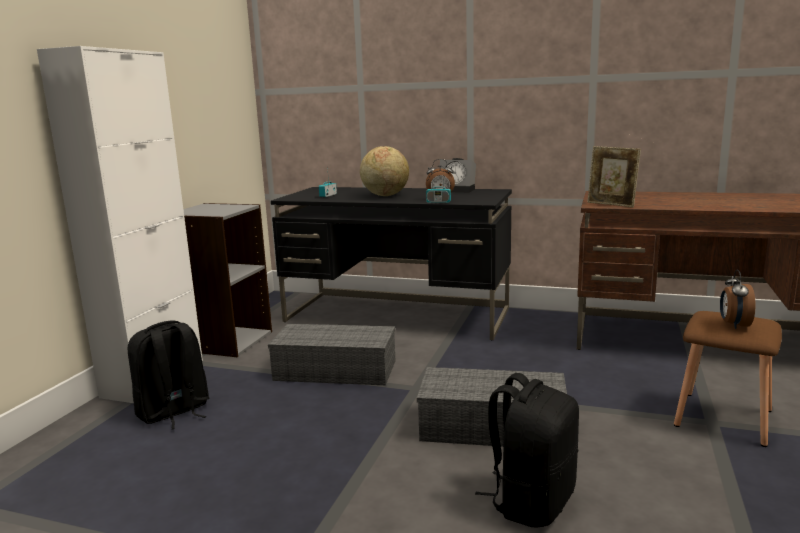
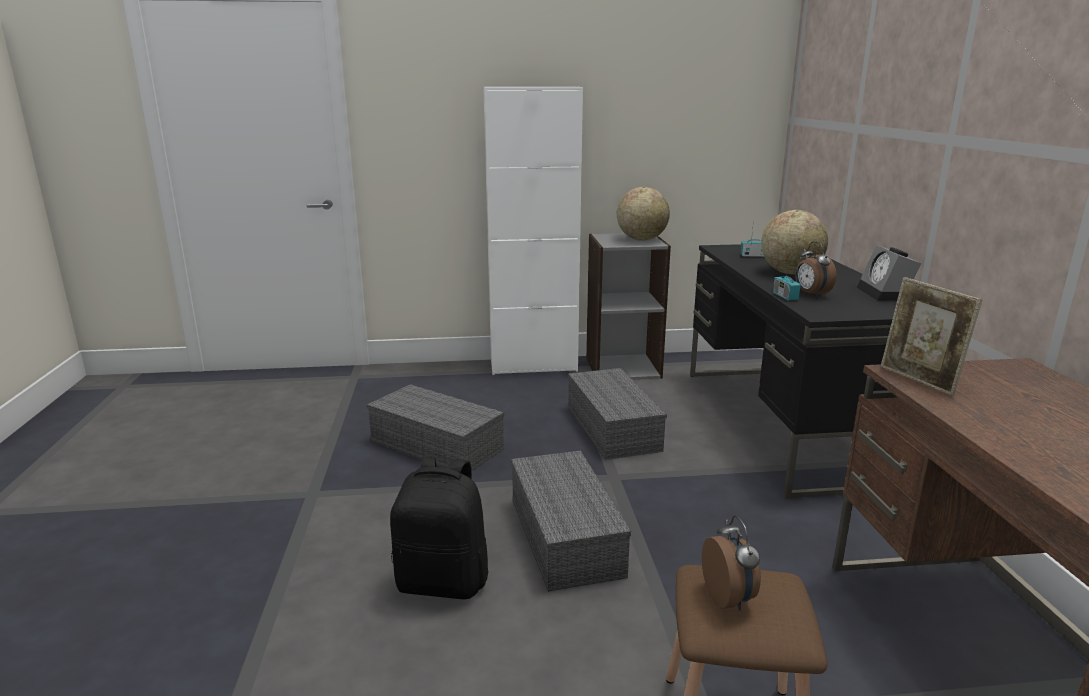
camera: 65 degrees right, 5 degrees up
black backpack [128,320,210,429] -> none
picture frame [587,146,641,207] -> picture frame turned 45 degrees counterclockwise [881,277,982,396]
alarm clock [720,269,756,329] -> alarm clock turned 90 degrees clockwise [702,515,761,611]
none -> grey storage box [367,384,504,471]
none -> globe [617,187,670,241]

